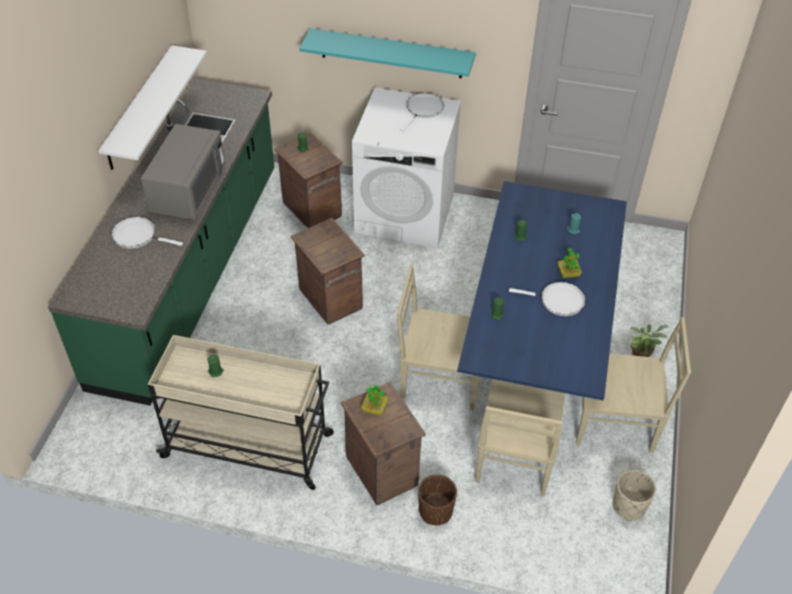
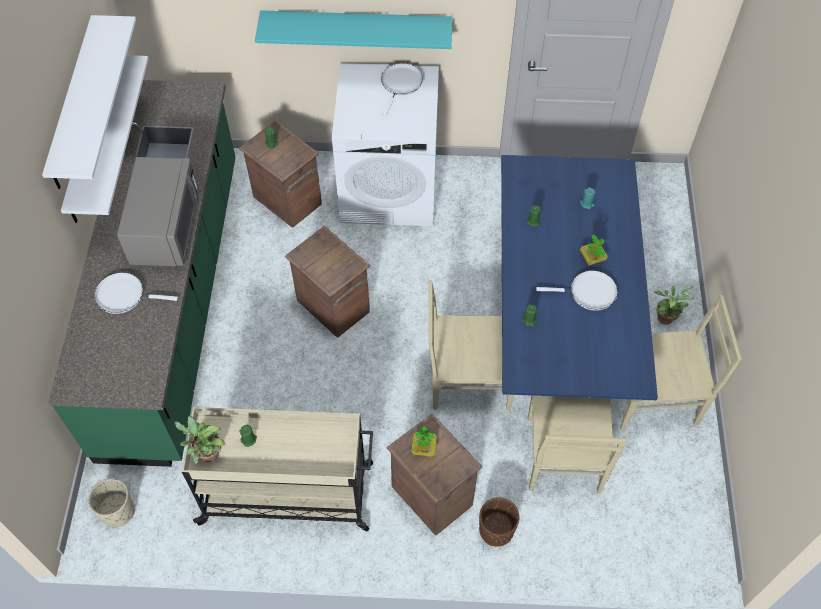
camera: 10 degrees left, 10 degrees up
beige planter [613,470,656,521] -> beige planter moved to [88,478,135,528]
none -> white shelf [42,15,136,189]
none -> potted plant [175,416,225,464]

